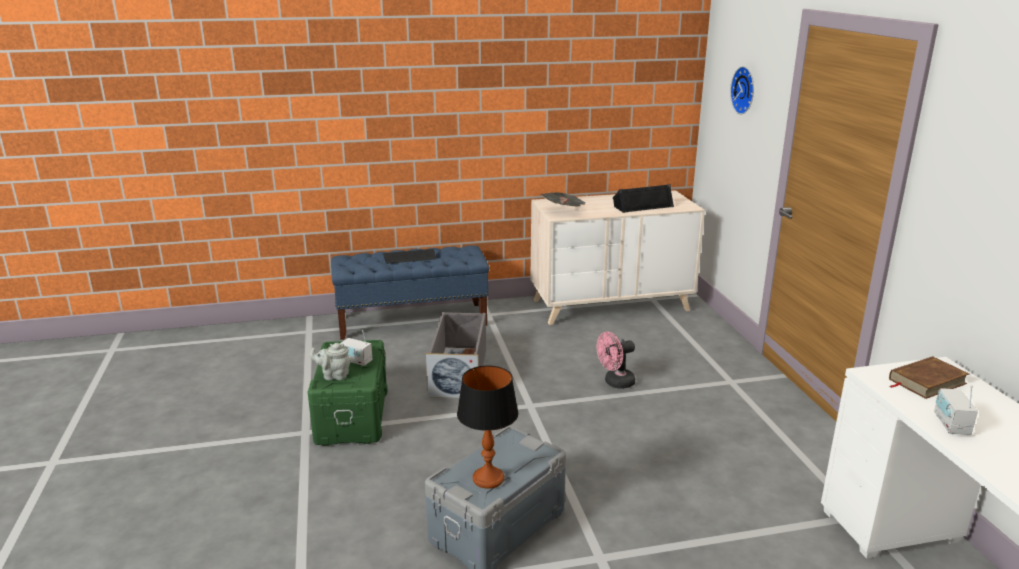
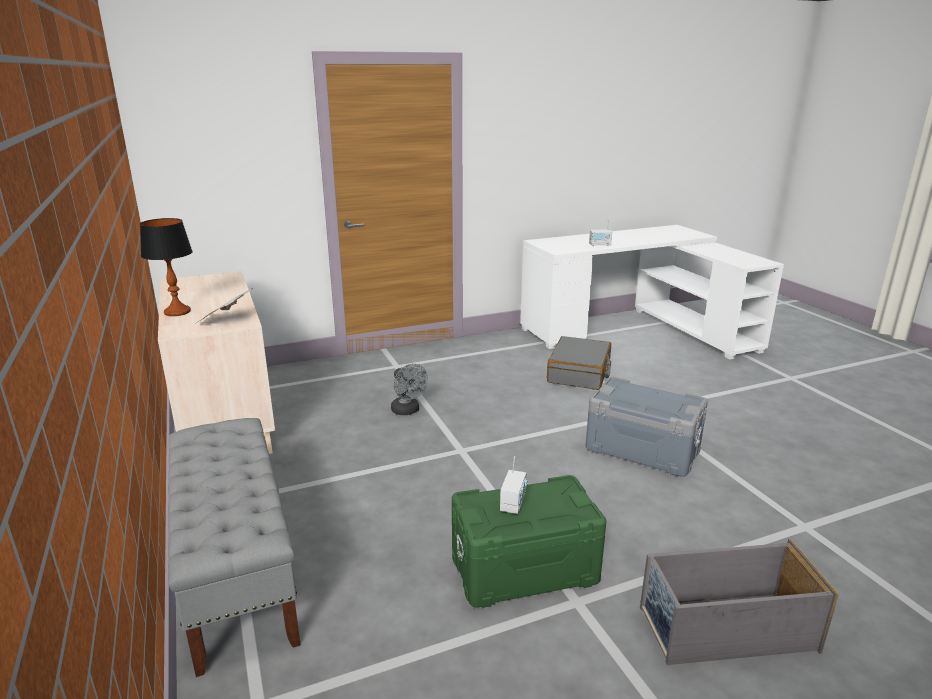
camera: 100 degrees left, 0 degrees up
grey teapot [310,343,351,380] -> none
blue bench [331,245,489,340] -> grey bench [168,418,301,677]
keyboard [383,249,436,264] -> none
grey storage box [426,312,486,398] -> grey storage box moved to [640,539,839,665]
table lamp [457,366,518,489] -> table lamp moved to [140,218,193,316]
pink fan [597,332,635,389] -> grey fan [391,364,428,415]
black speaker [613,184,674,213] -> none
wall clock [730,66,754,114] -> none
brown book [889,356,969,399] -> none
none -> grey suitcase [547,336,611,390]

